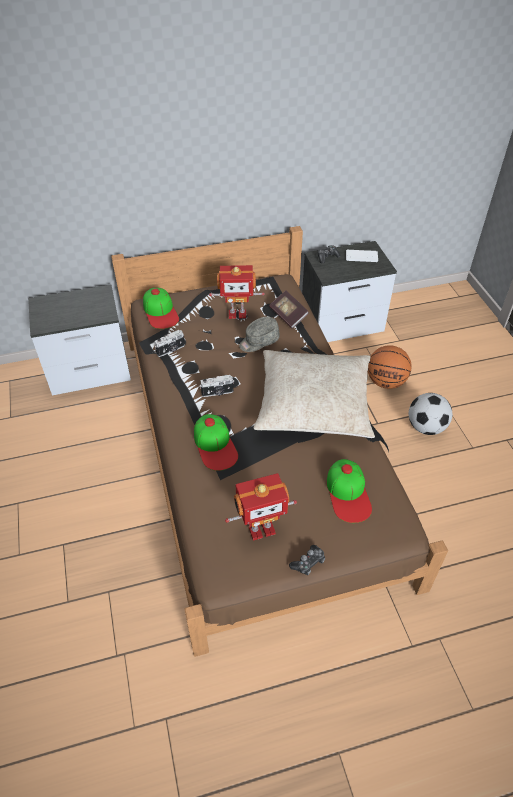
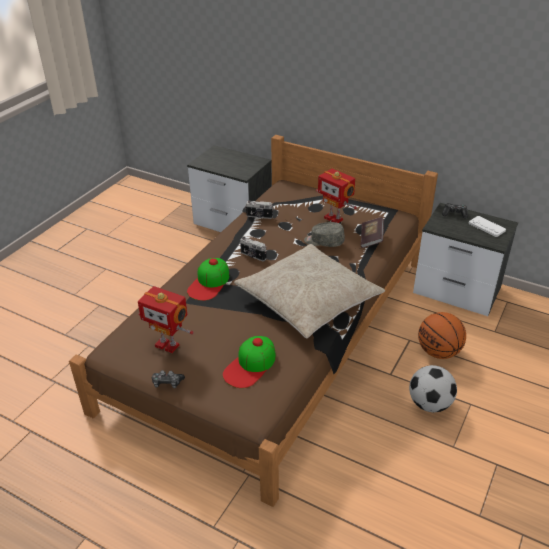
camera: 45 degrees right, 10 degrees down
cap [143,288,179,329] -> none

